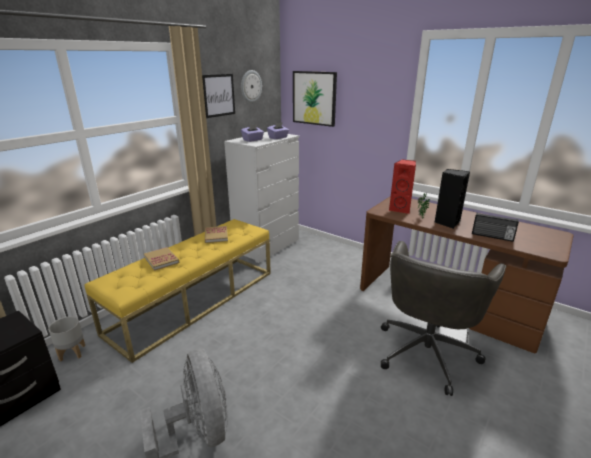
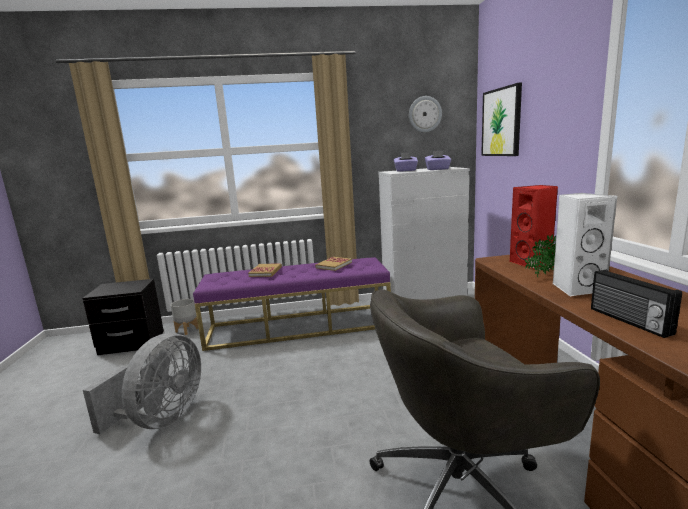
camera: 45 degrees right, 10 degrees down
yellow bench [85,219,271,363] -> purple bench [193,257,391,351]
picture [202,74,235,118] -> none
black speaker [435,169,470,229] -> white speaker [553,193,618,297]

